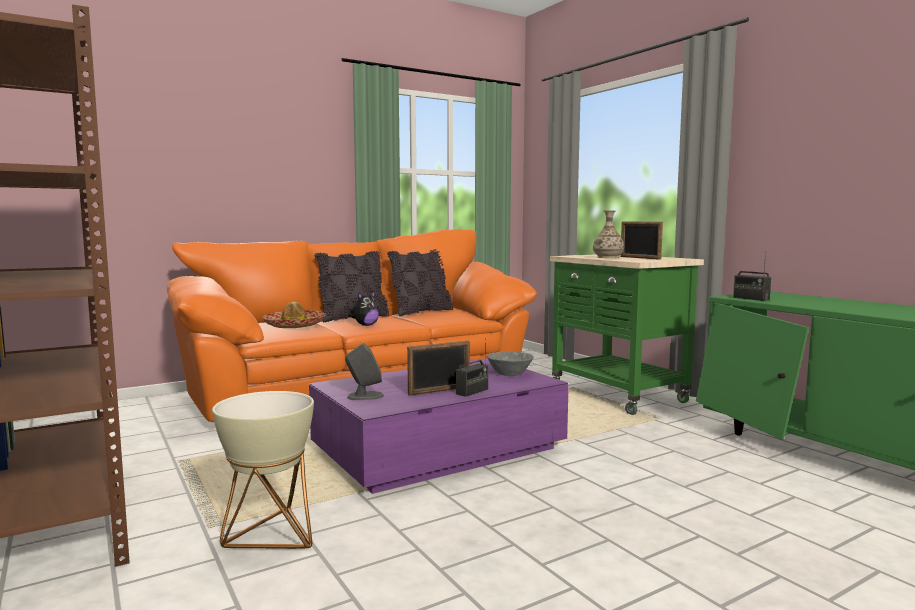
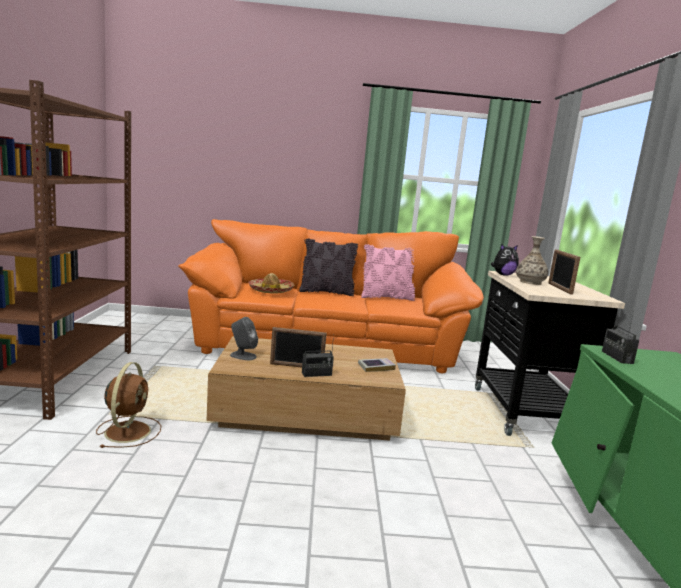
camera: 30 degrees right, 5 degrees up
planter [212,391,314,549] -> brown fan [96,362,161,448]
purple coffee table [309,358,569,494] -> brown coffee table [207,336,406,441]
plush toy [350,291,380,326] -> plush toy moved to [491,245,519,276]
black pillow [387,249,453,316] -> pink pillow [361,244,415,301]
grey bowl [487,351,534,376] -> book [358,358,396,372]
green cart [550,254,704,415] -> black cart [475,271,625,436]

